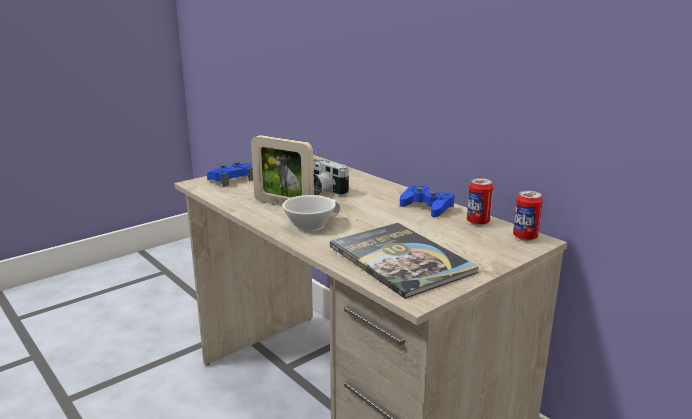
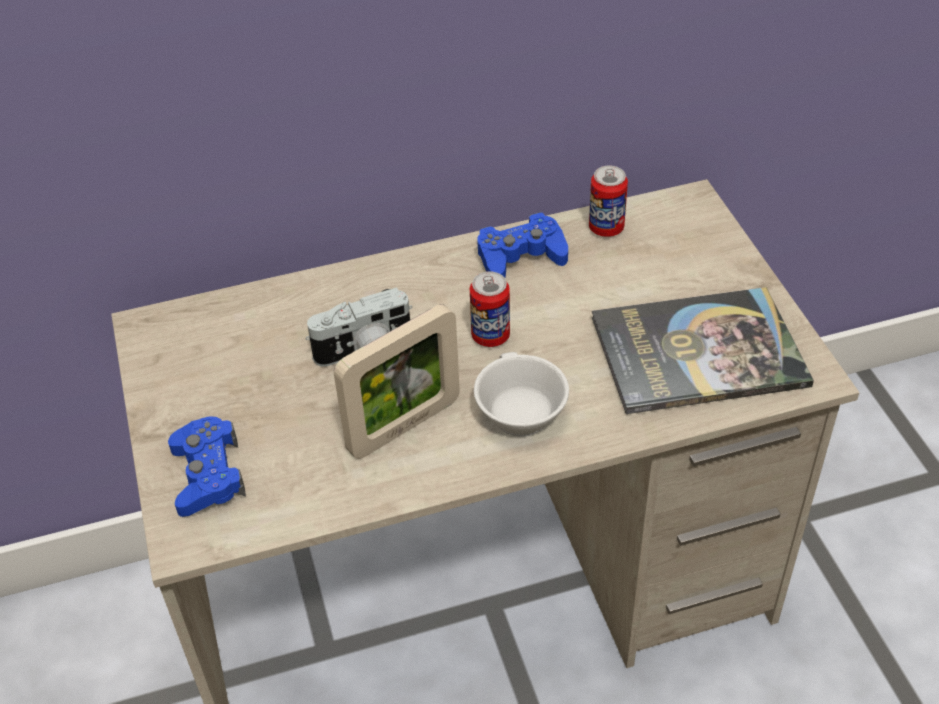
camera: 65 degrees left, 25 degrees up
can [513,191,543,241] -> can moved to [470,271,510,347]

